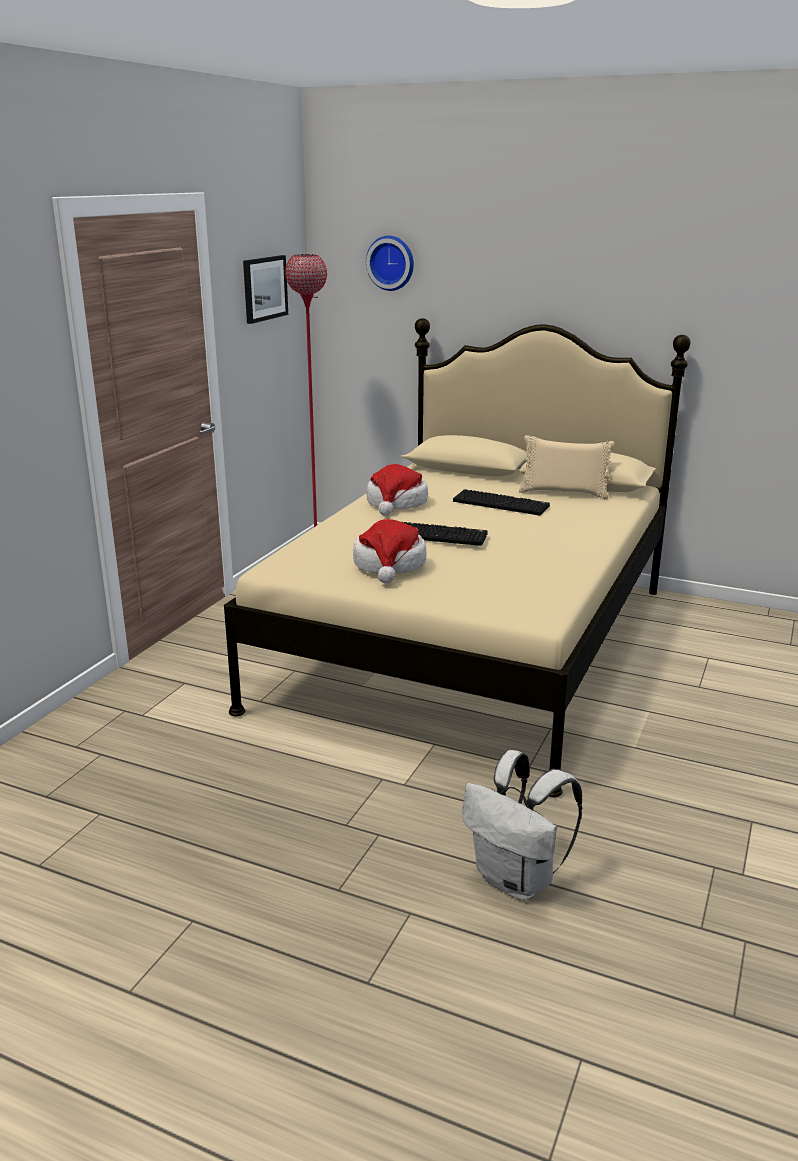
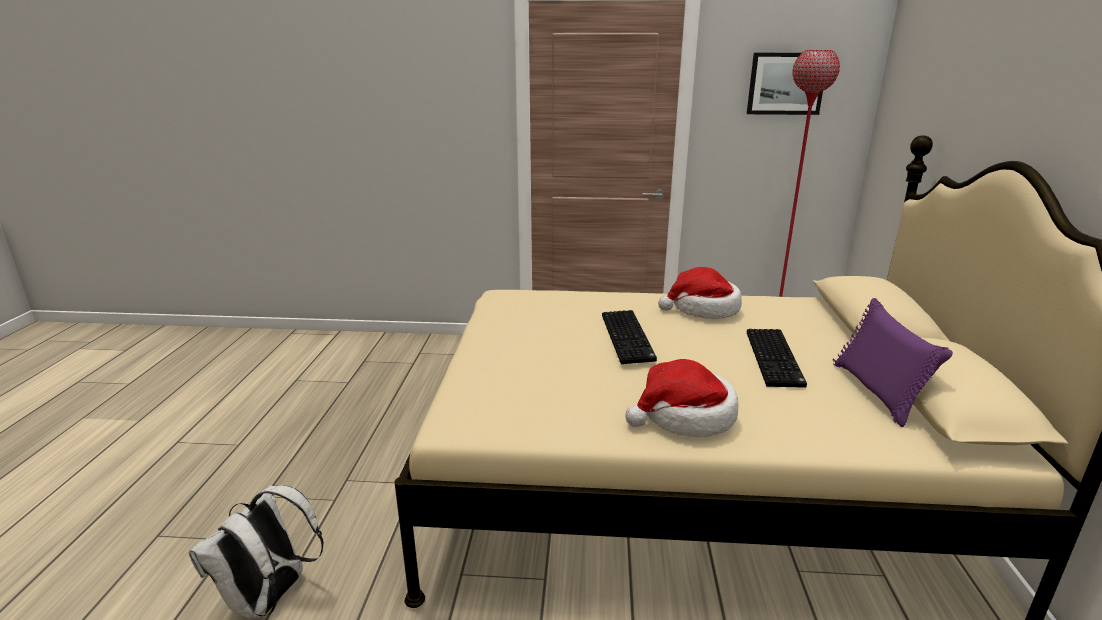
camera: 70 degrees right, 0 degrees up
hat [353,519,426,583] -> hat moved to [625,359,738,437]
wall clock [366,236,414,291] -> none
beige pillow [519,435,615,499] -> purple pillow [832,298,953,427]

